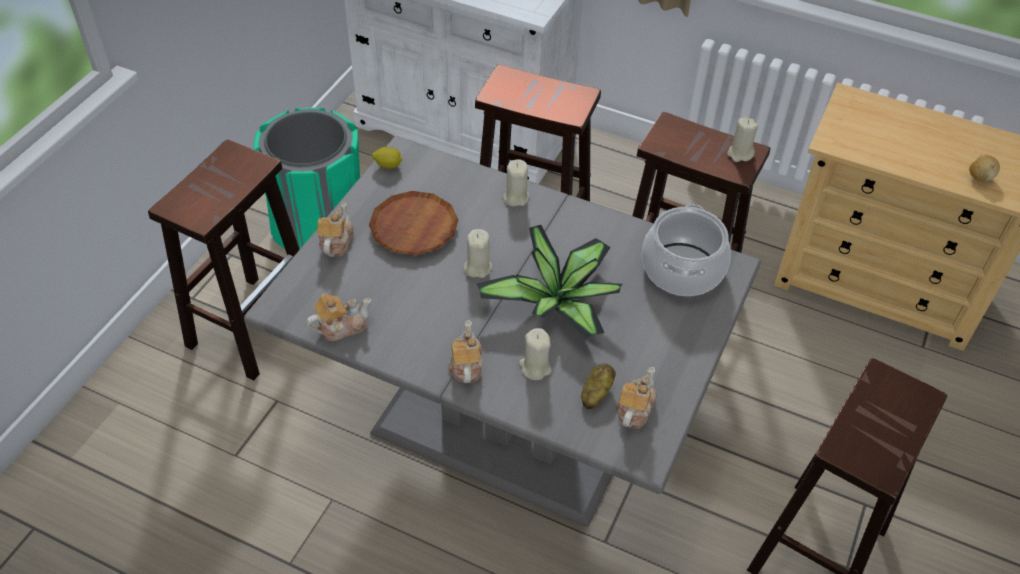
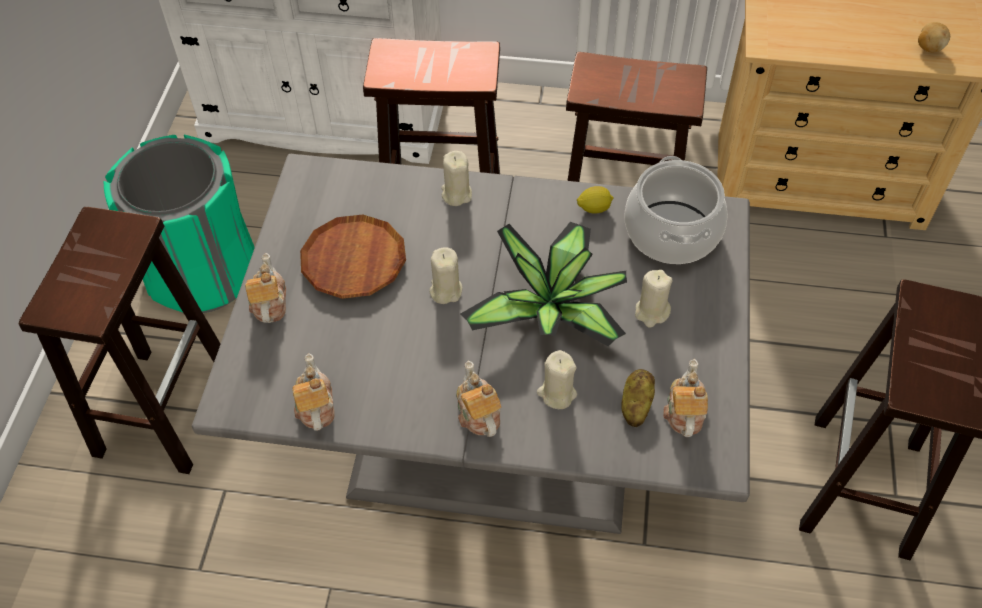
camera: 15 degrees left, 5 degrees up
teapot [306,294,372,341] -> teapot turned 60 degrees counterclockwise [292,353,335,431]
lemon [372,147,403,169] -> lemon moved to [577,186,613,214]
beige candle [727,118,758,162] -> beige candle moved to [635,270,673,328]

